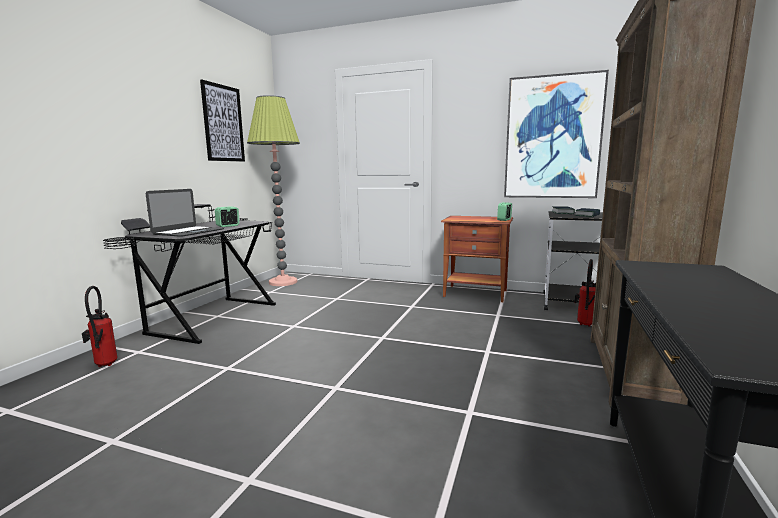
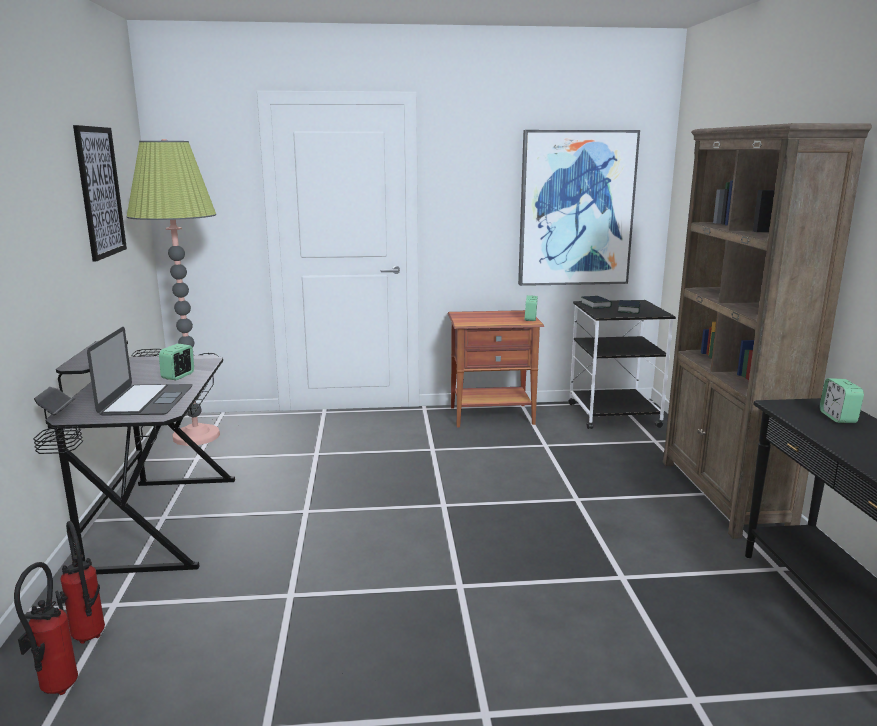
camera: 25 degrees left, 5 degrees up
fire extinguisher [575,259,596,327] -> fire extinguisher moved to [14,562,78,695]
none -> alarm clock [820,378,864,423]

